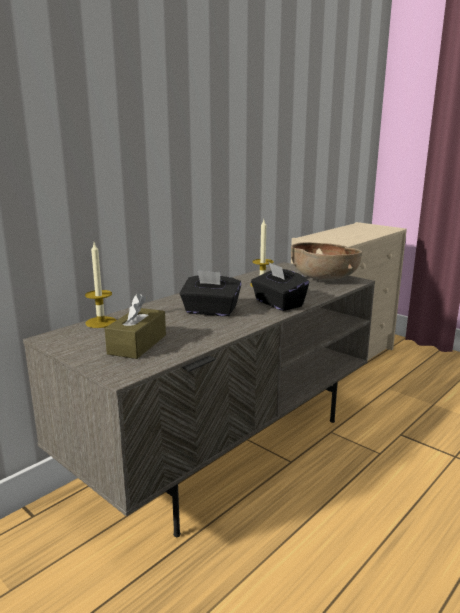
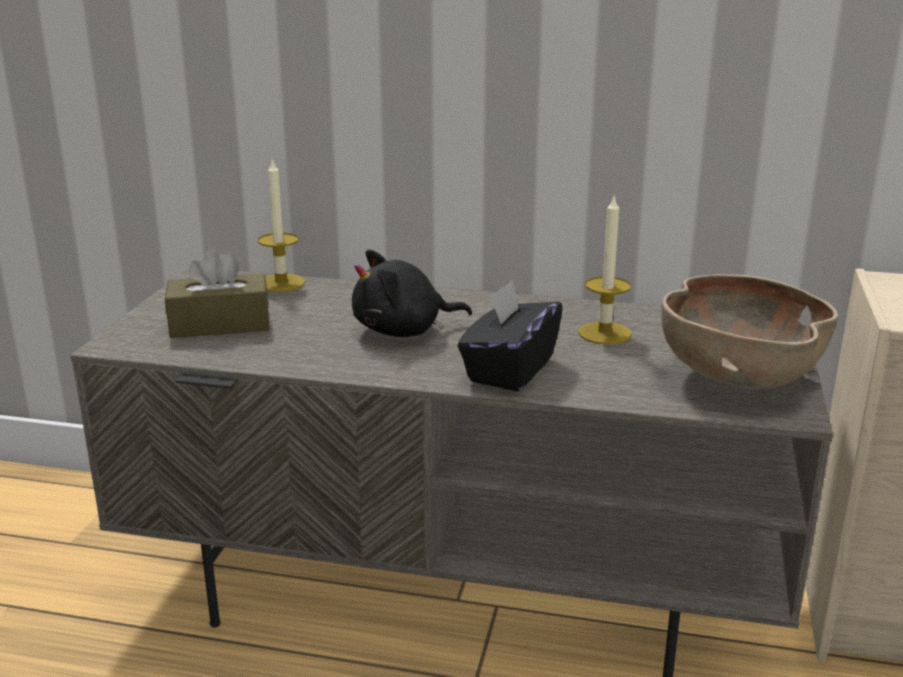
camera: 60 degrees right, 5 degrees up
black tissue box [180,270,241,316] -> black plush toy [352,250,472,337]

